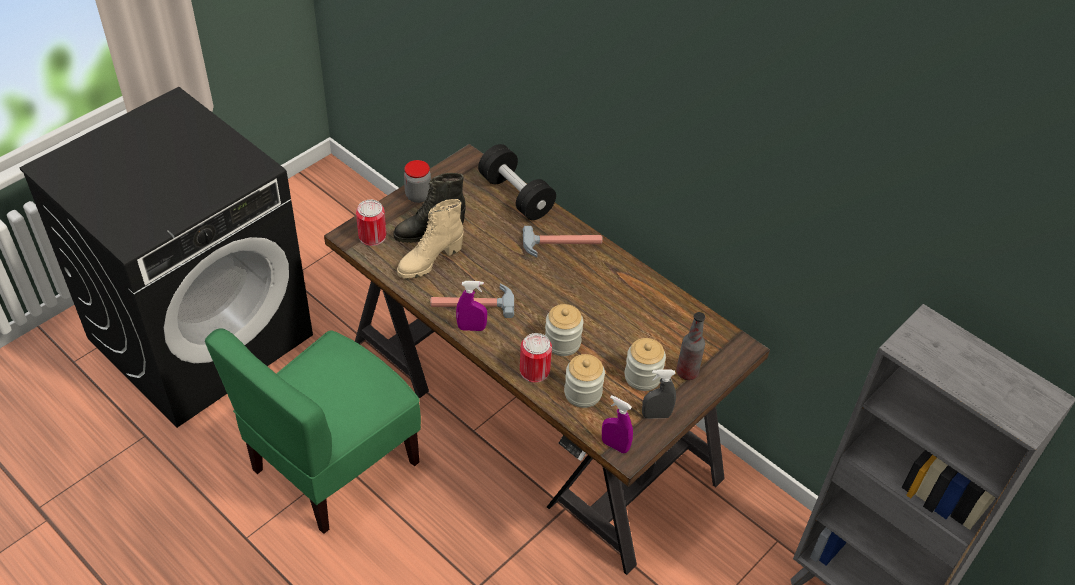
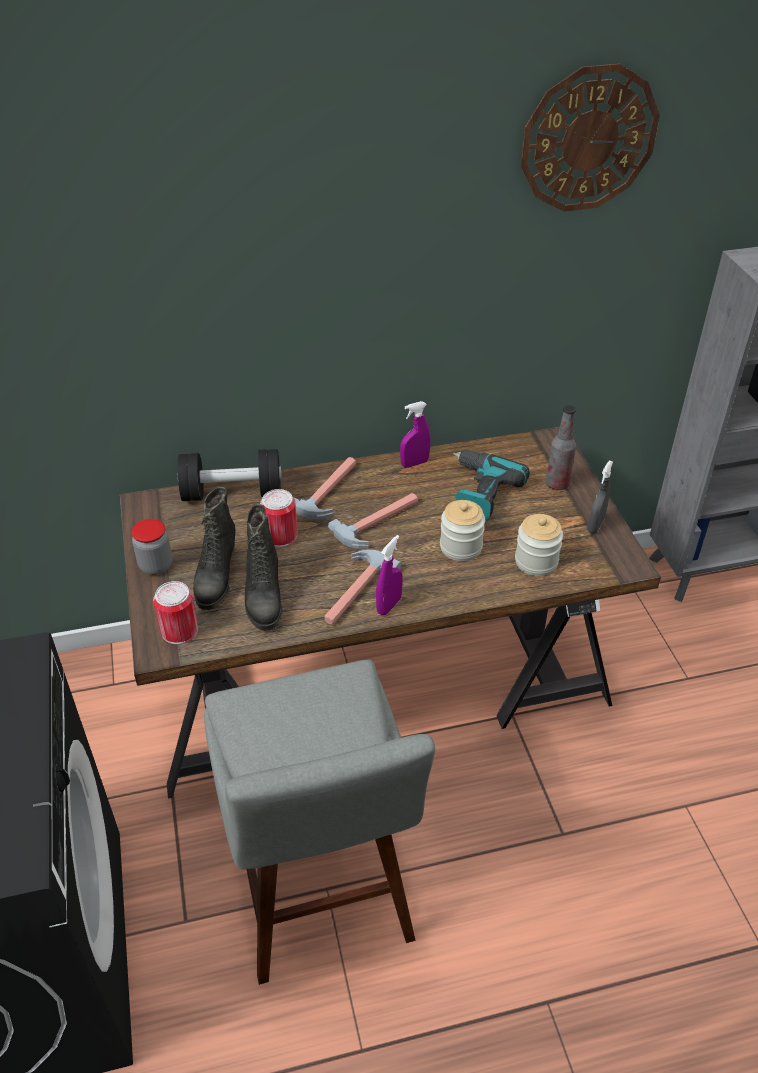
camera: 55 degrees left, 5 degrees down
green chair [205,329,421,534] -> grey stool [204,660,435,985]
beige boot [397,199,464,279] -> black boot [245,504,282,630]
can [520,333,552,383] -> can moved to [260,489,298,547]
purple spray bottle [602,395,633,453] -> purple spray bottle moved to [400,401,431,468]
jar [625,338,666,391] -> none
none -> hammer [328,493,418,549]
none -> power drill [453,449,530,521]
none -> wall clock [521,64,660,212]

